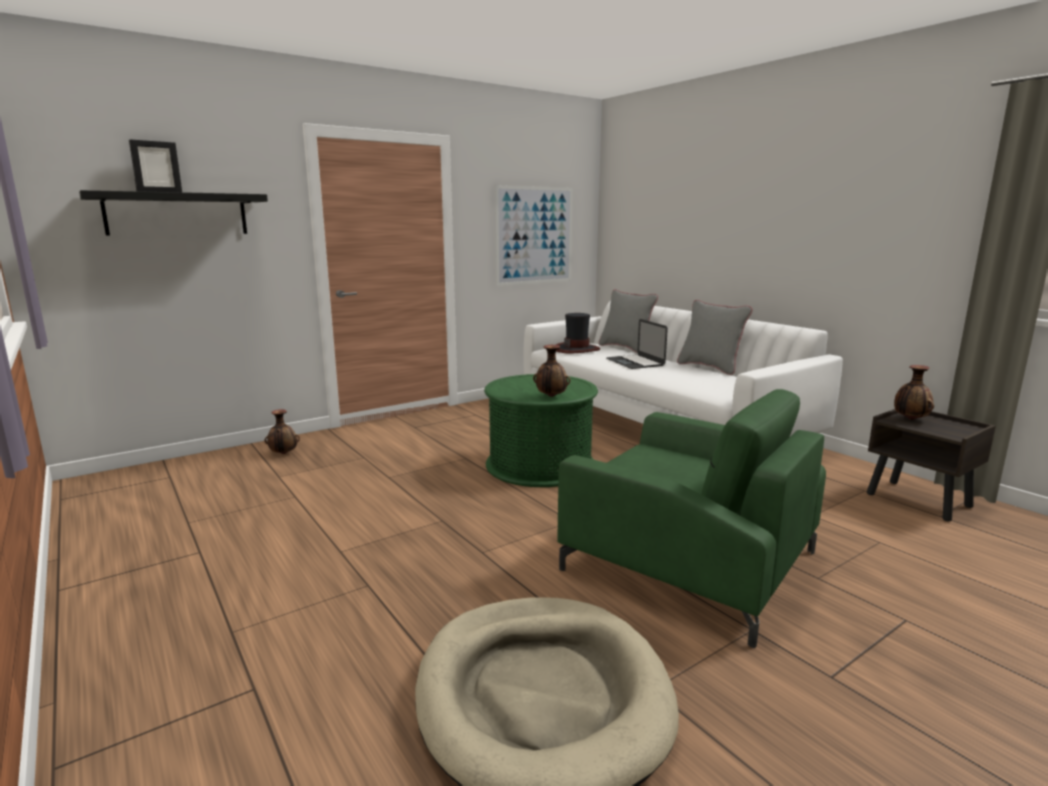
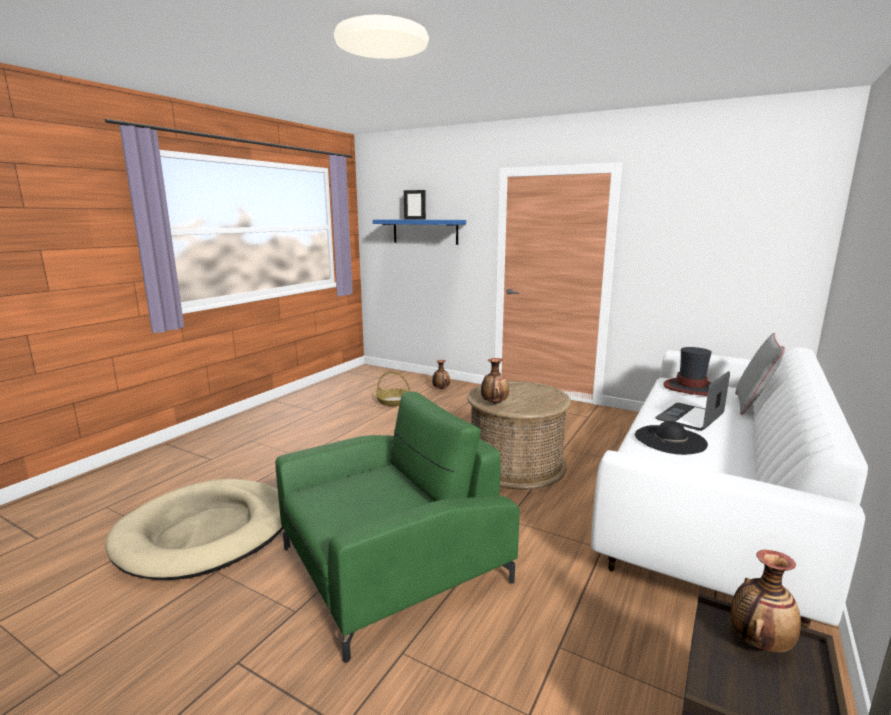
camera: 65 degrees right, 0 degrees up
black shelf [79,190,268,236] -> blue shelf [373,219,466,245]
green coffee table [484,374,598,487] -> brown coffee table [467,381,571,490]
picture [495,185,573,286] -> none
green armchair [557,389,826,648] -> green armchair turned 135 degrees counterclockwise [275,392,520,663]
grey pillow [677,300,752,375] -> none
none -> basket [375,371,411,406]
none -> black hat [635,421,708,455]

